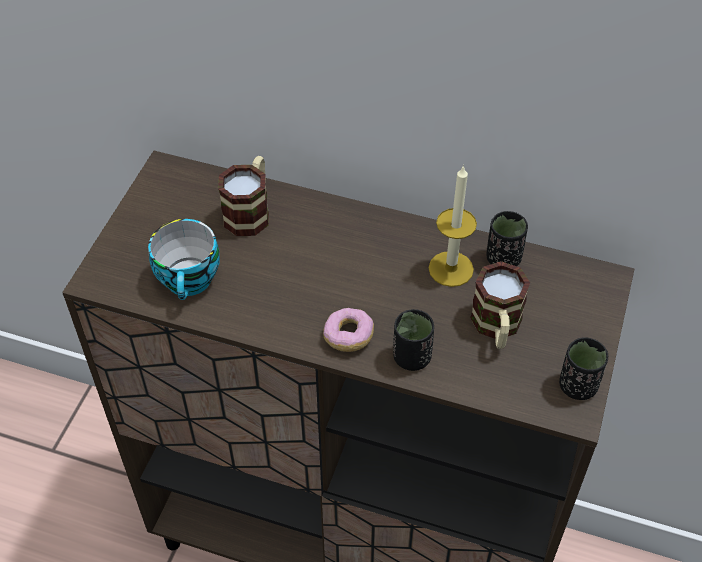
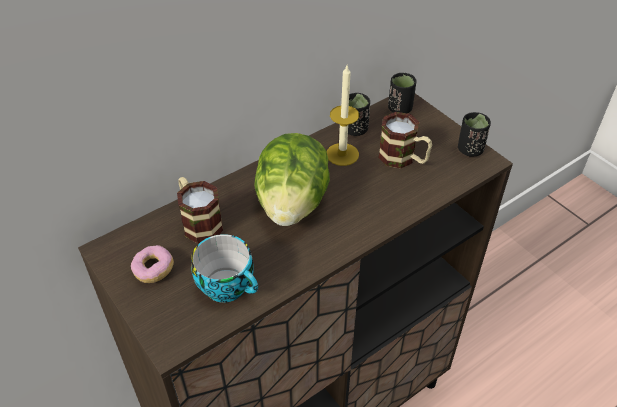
camera: 55 degrees left, 5 degrees down
donut [323,308,374,352] -> donut moved to [131,245,174,283]
black cup [393,309,434,371] -> black cup moved to [388,73,416,113]
none -> lettuce [254,133,330,226]

